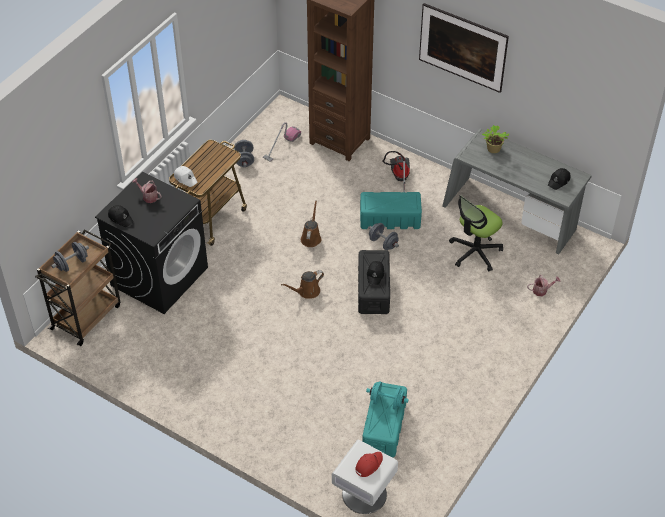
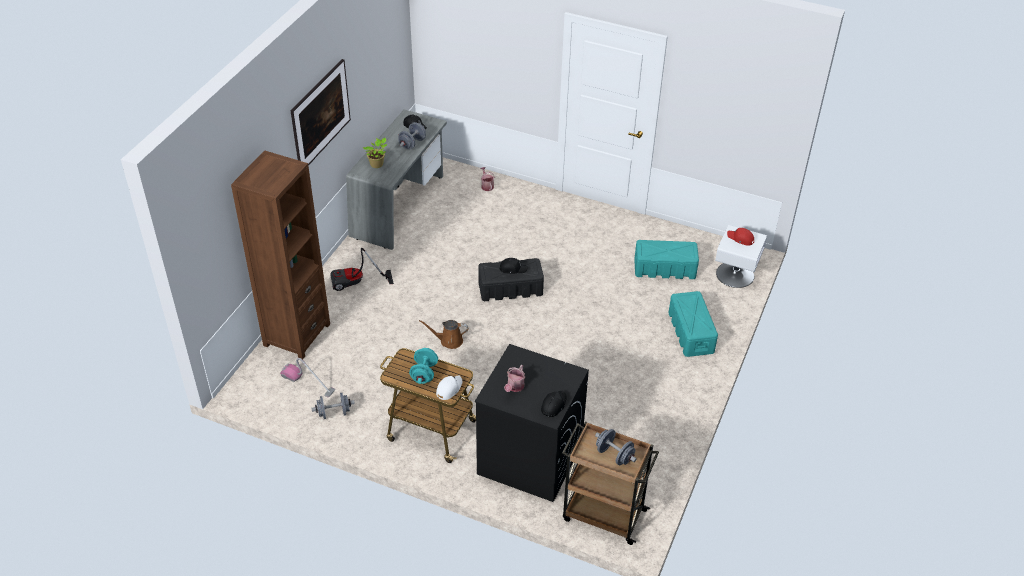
camera: 100 degrees left, 5 degrees down
brown watering can [281,270,324,299] -> none
turquoise storage box [360,192,422,229] -> turquoise storage box moved to [668,291,718,357]
turquoise dumbbell [366,381,409,410] -> turquoise dumbbell moved to [409,348,438,384]
grey dumbbell [369,223,399,250] -> grey dumbbell moved to [398,122,426,149]
office chair [449,195,503,271] -> none

